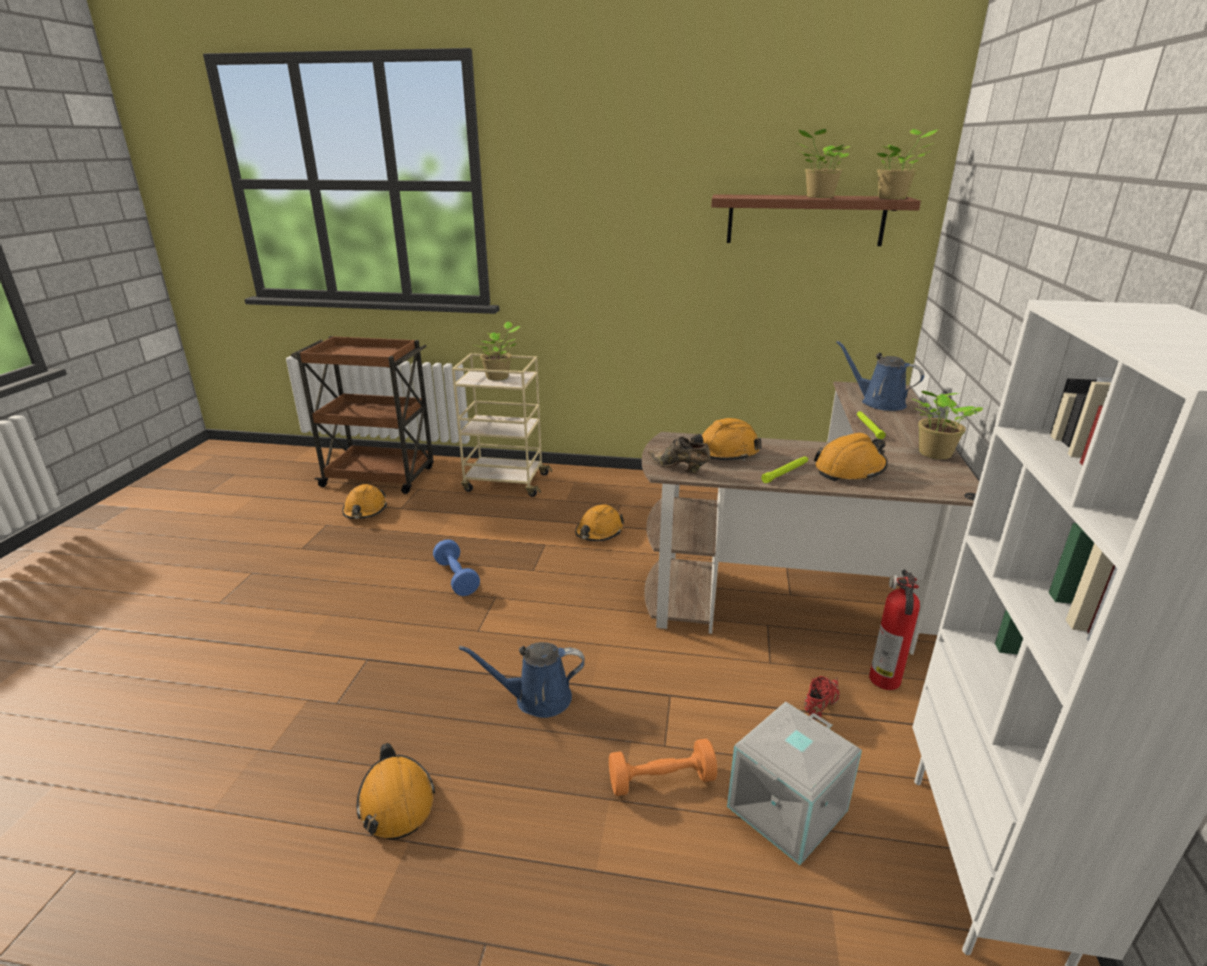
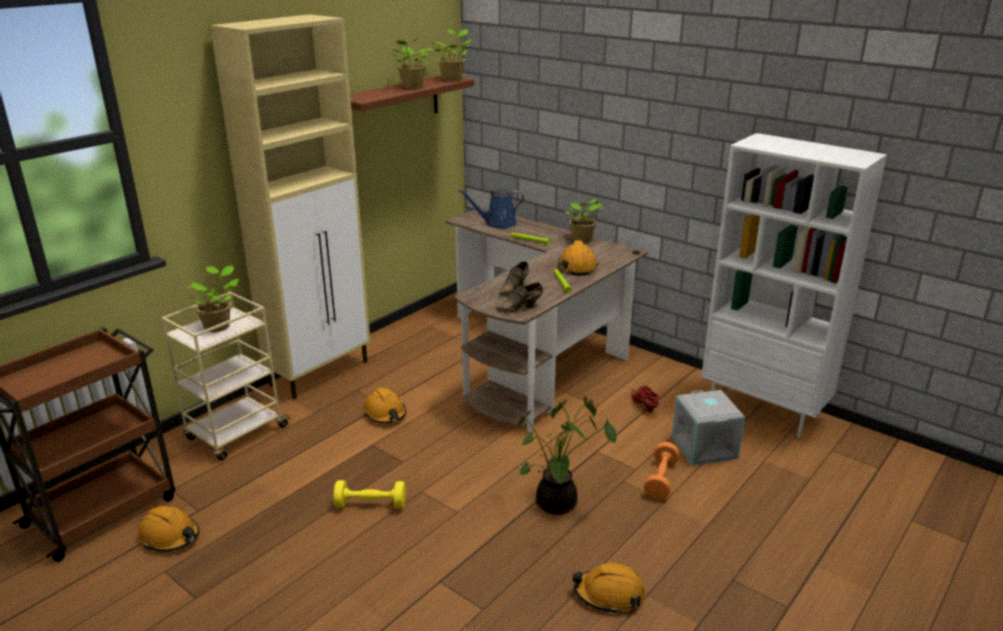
camera: 60 degrees left, 0 degrees up
blue dumbbell [433,539,480,596] -> yellow dumbbell [333,480,406,508]
blue watering can [459,642,585,718] -> potted plant [518,396,617,514]
orange hard hat [691,418,762,461] -> brown shoe [499,261,529,296]
fire extinguisher [869,570,920,690] -> none
none -> beige cabinet [210,14,370,399]

